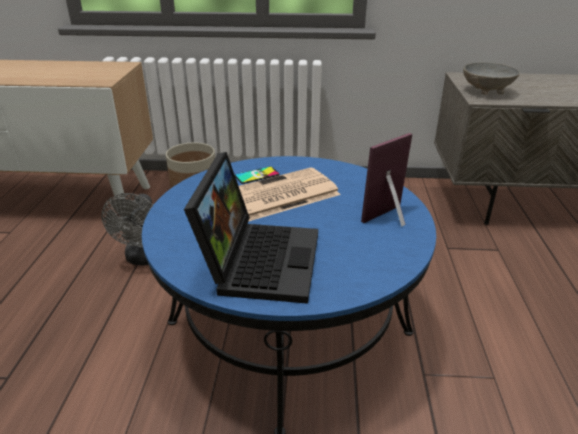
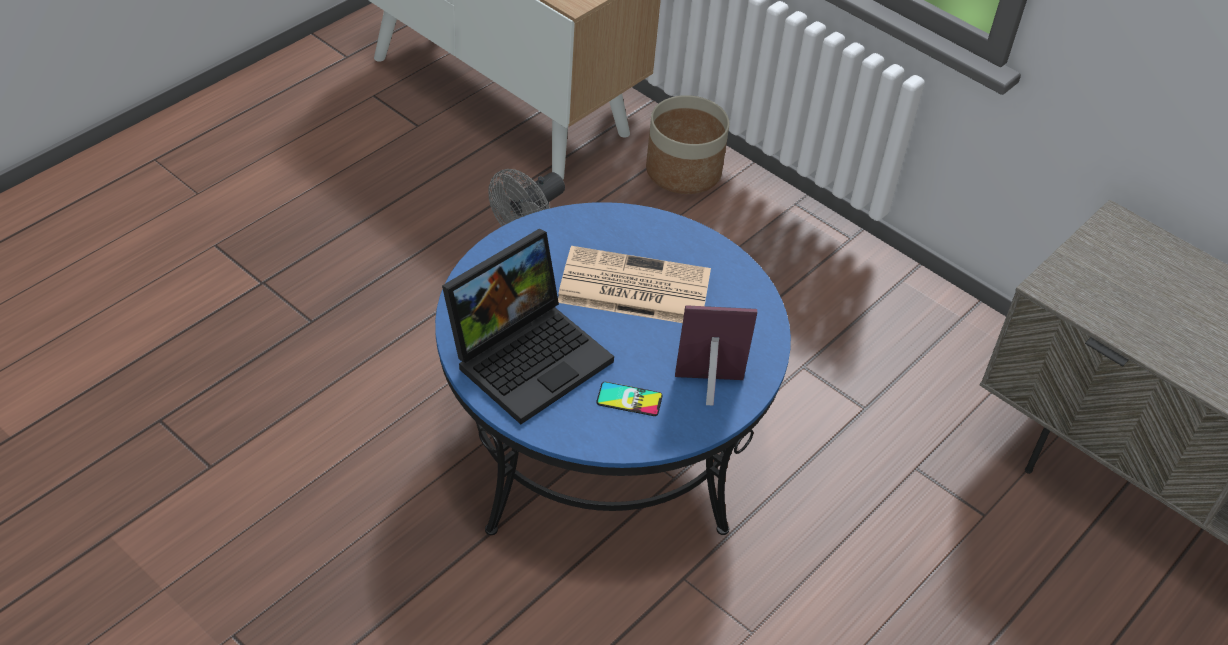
camera: 35 degrees right, 15 degrees up
phone [235,167,280,184] -> phone moved to [596,382,663,416]
grey bowl [463,62,520,95] -> none

